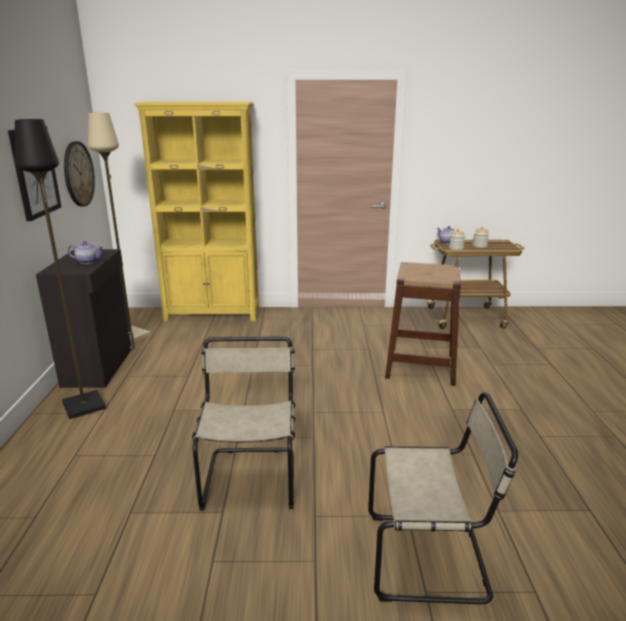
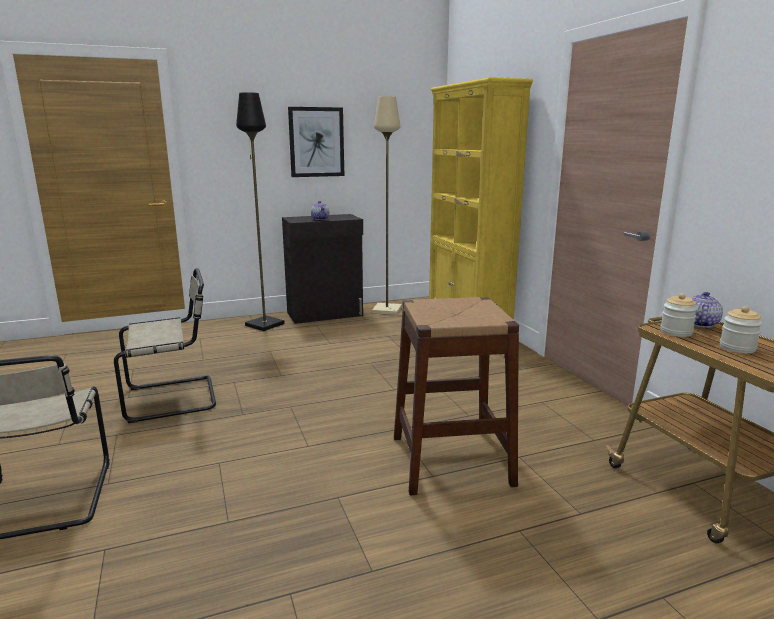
camera: 70 degrees right, 5 degrees down
wall clock [64,141,95,206] -> none

